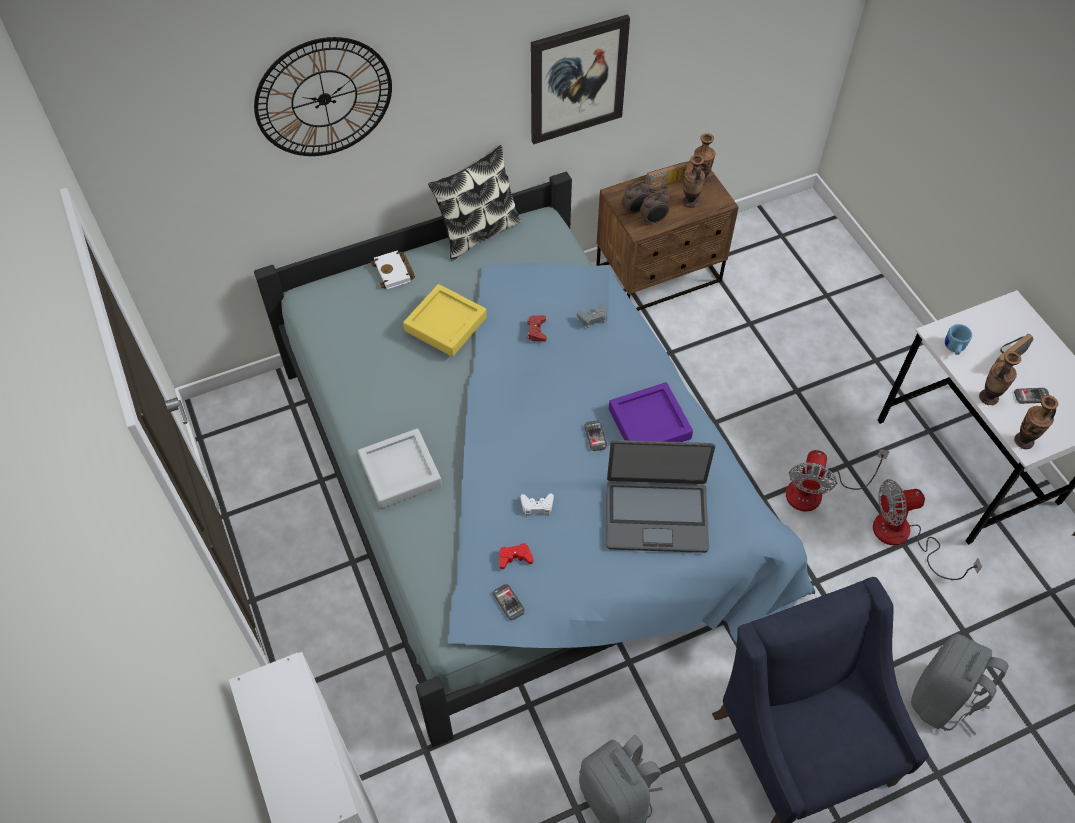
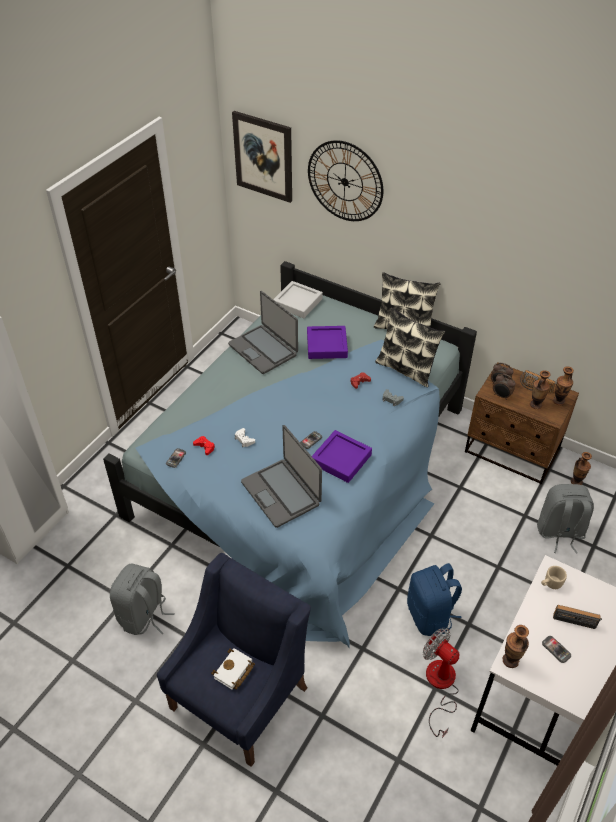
camera: 55 degrees right, 10 degrees down
grey tray [358,428,442,509] -> grey tray moved to [273,281,323,318]
white book [370,251,415,289] -> white book moved to [211,648,255,689]
yellow tray [403,284,487,357] -> purple tray [307,326,348,359]
picture [531,14,630,144] -> picture moved to [232,111,292,203]
fan [786,449,890,511] -> blue backpack [407,563,462,636]
grey backpack [911,634,1008,736] -> grey backpack moved to [537,484,594,554]
blue mug [945,324,972,355] -> beige mug [541,566,567,589]
vase [979,351,1021,405] -> vase moved to [571,452,592,485]
none -> laptop [228,291,298,374]
none -> pillow [375,307,445,388]

